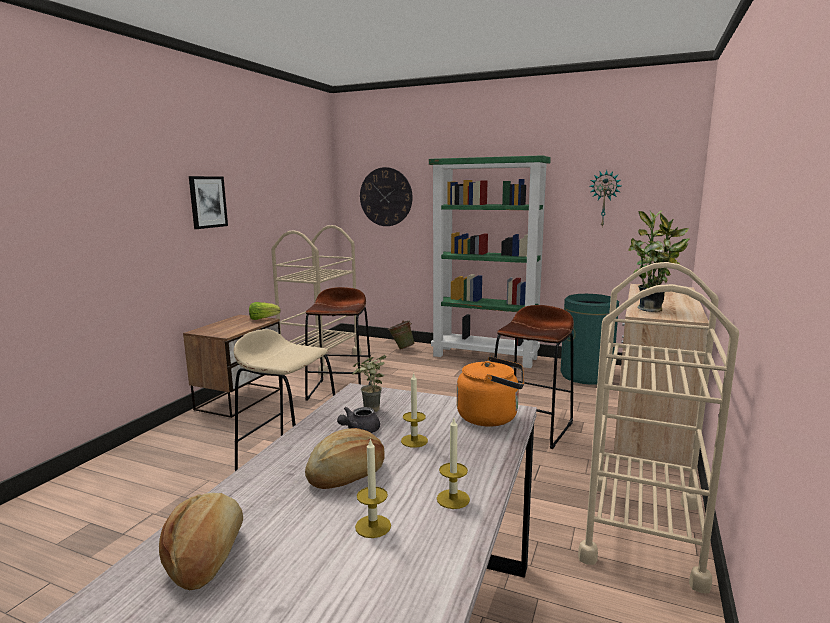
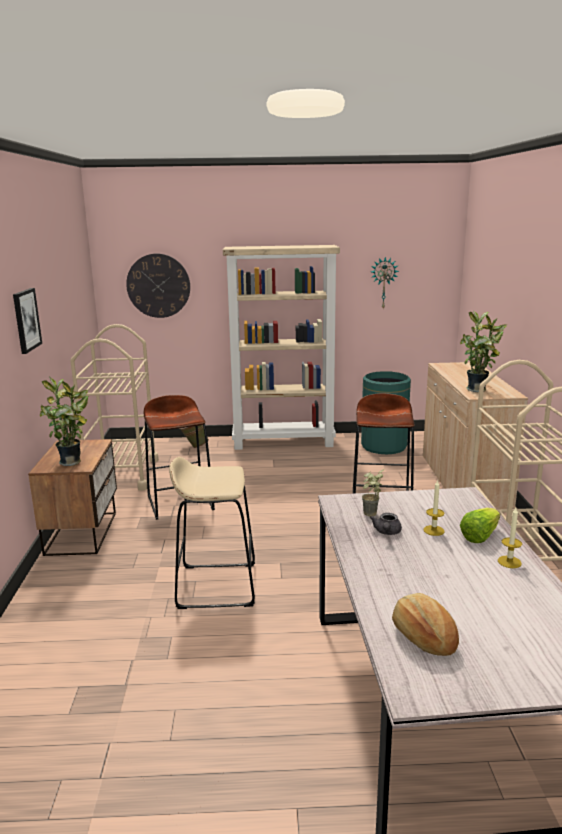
camera: 25 degrees left, 5 degrees up
lettuce [249,302,281,320] -> lettuce moved to [460,508,500,543]
bread [305,428,385,489] -> none
candle [355,438,391,538] -> none
green bookcase [429,155,551,368] -> beige bookcase [223,245,340,450]
orange kettle [457,356,524,427] -> none
none -> potted plant [40,377,89,466]

